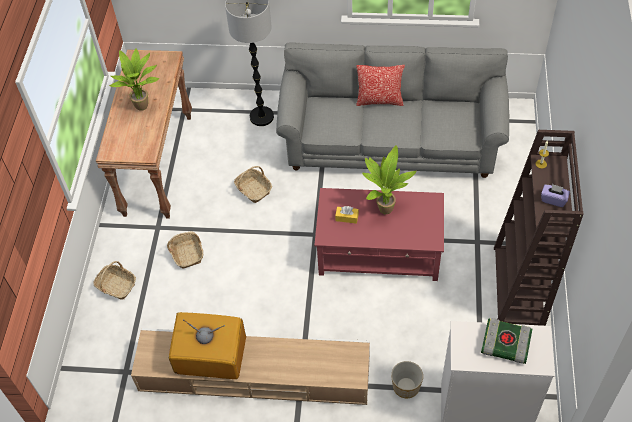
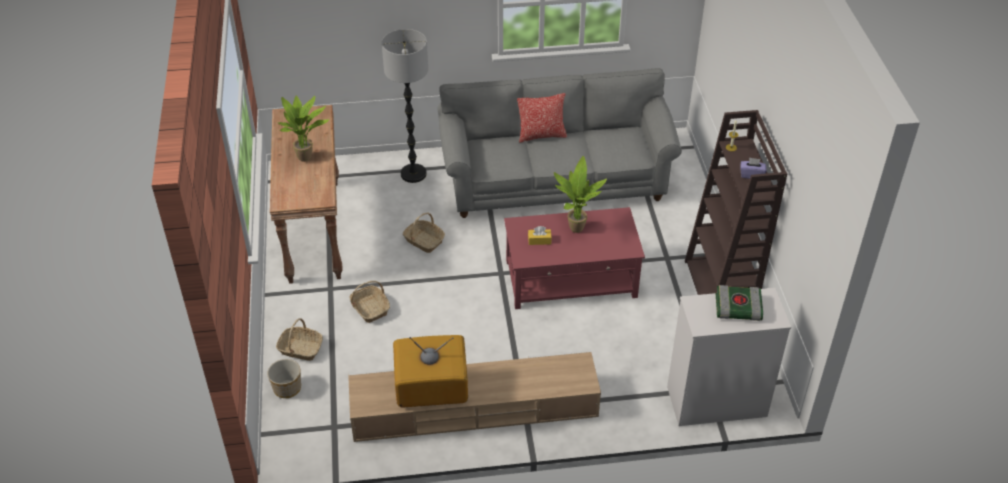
camera: 15 degrees left, 10 degrees down
planter [391,361,423,398] -> planter moved to [267,359,301,398]

